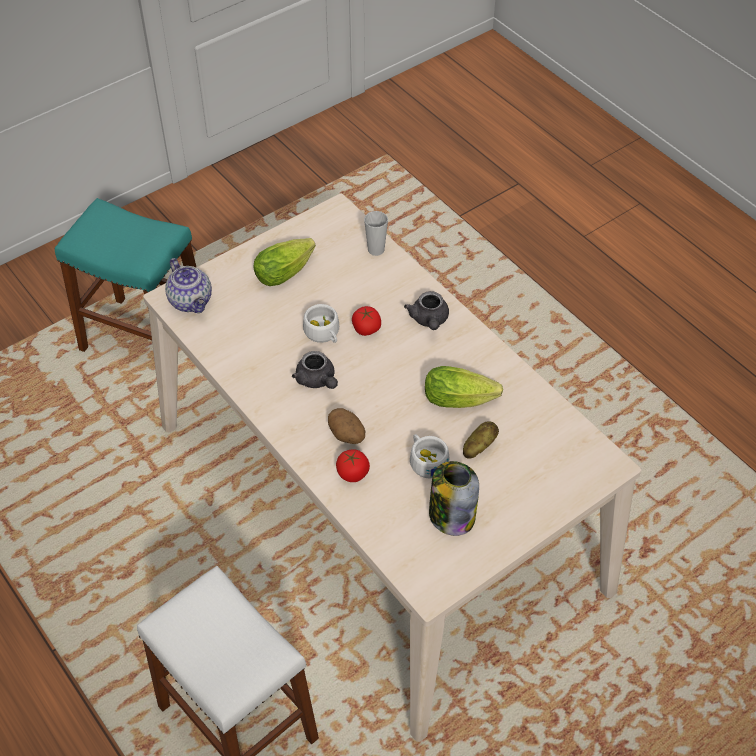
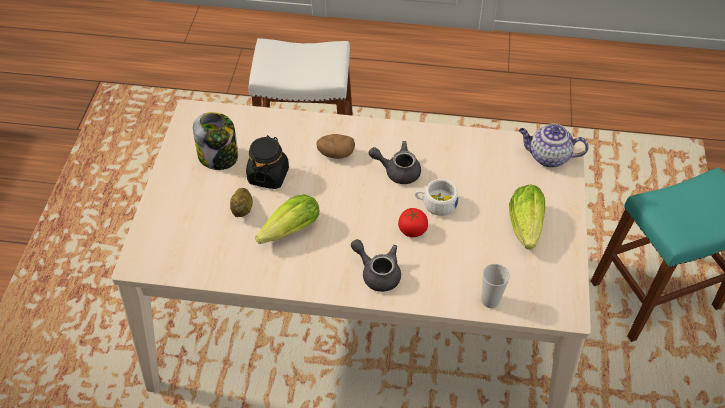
camera: 135 degrees right, 0 degrees up
tomato [336,450,370,482] -> none
white cup [410,434,449,478] -> black jar [246,135,289,189]

